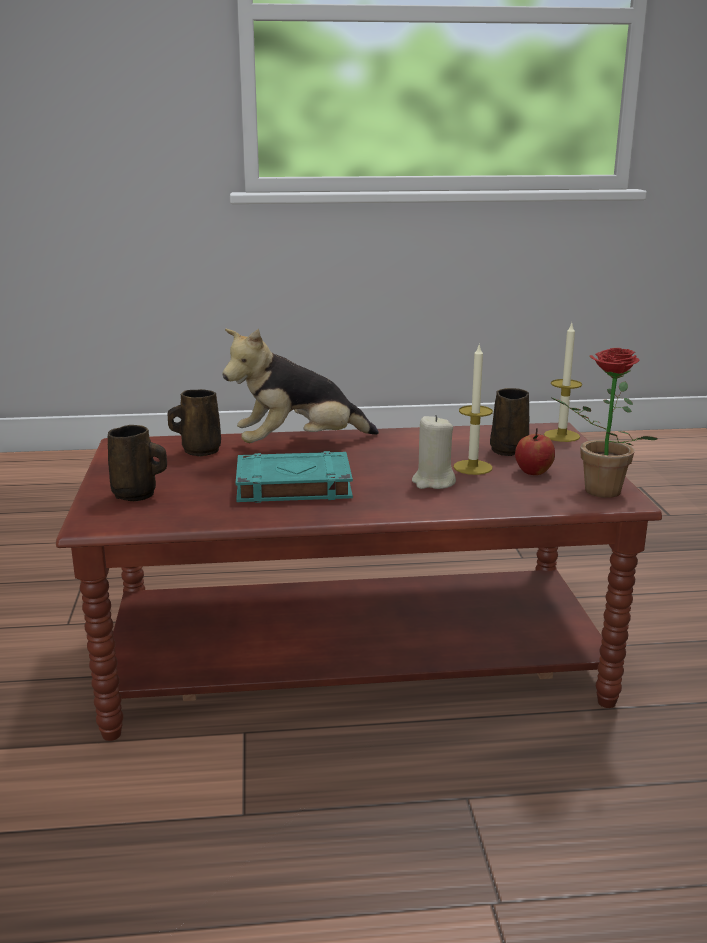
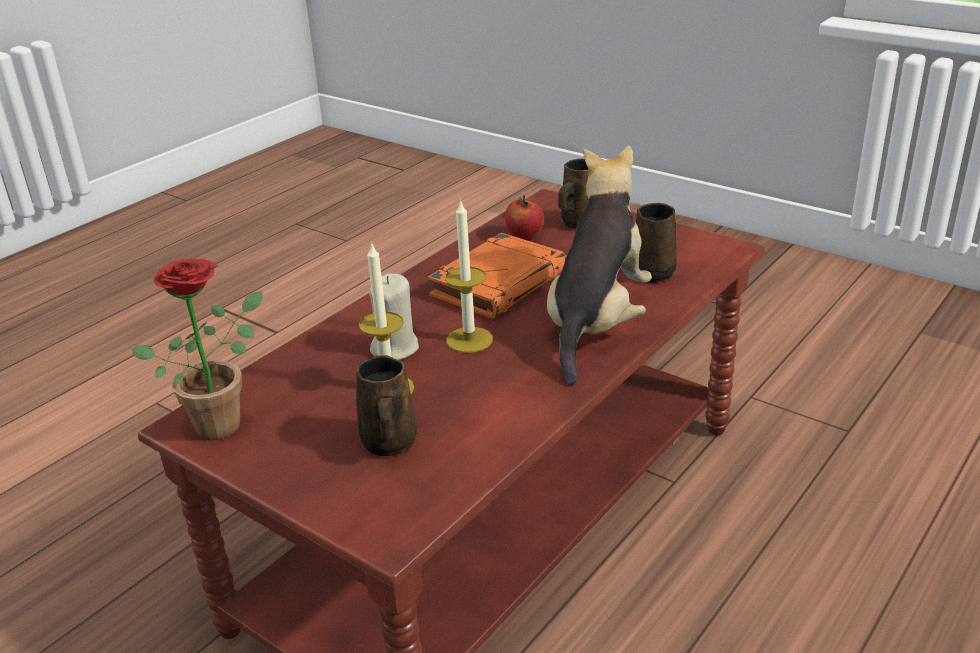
camera: 135 degrees right, 10 degrees up
turquoise book [236,451,353,503] -> orange book [428,233,566,319]
apple [515,428,555,475] -> apple moved to [504,195,544,241]
candle [544,324,582,442] -> candle moved to [445,199,493,353]

